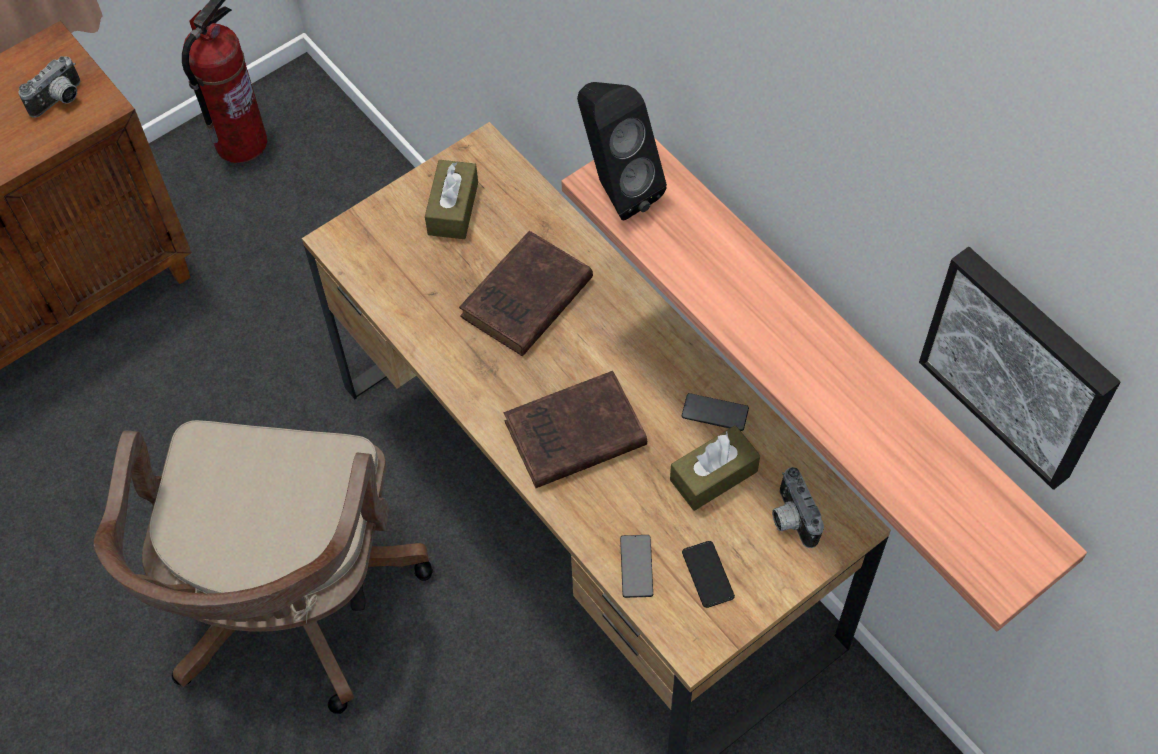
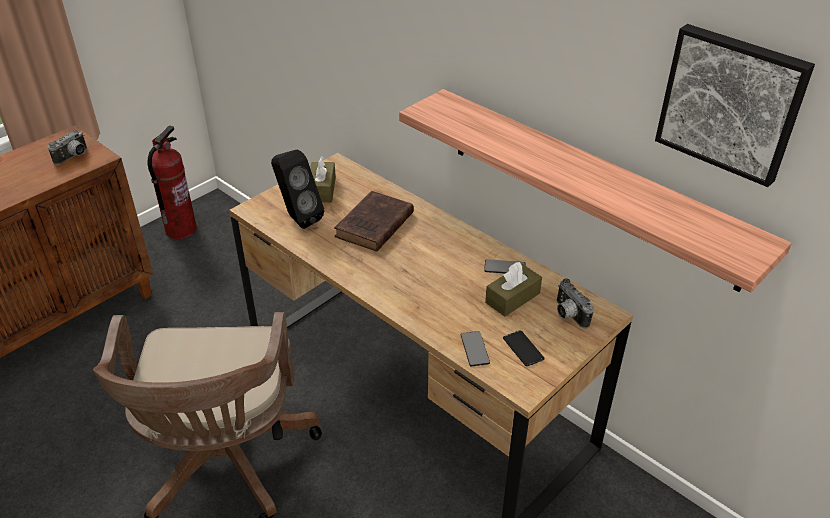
camera: 10 degrees left, 20 degrees down
brown book [504,371,647,488] -> none
black speaker [577,82,667,220] -> black speaker moved to [271,150,324,229]

